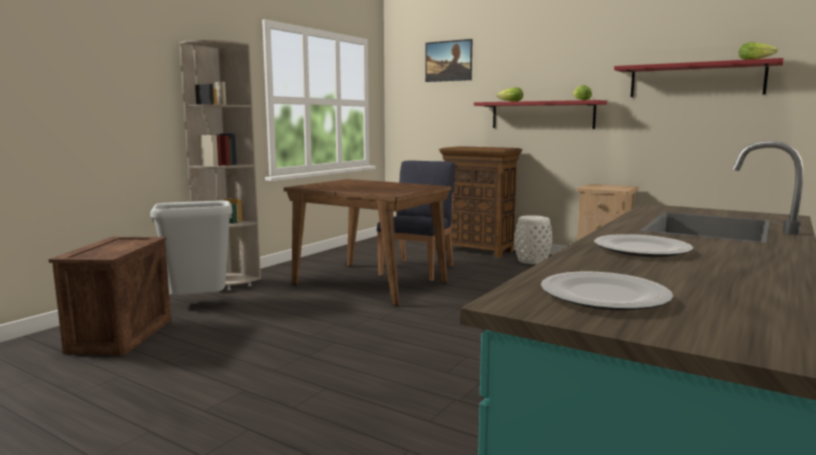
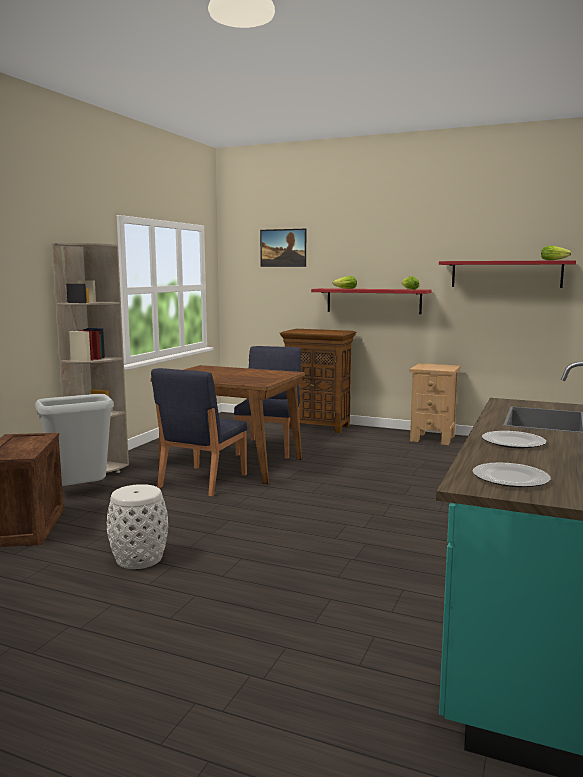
camera: 10 degrees left, 0 degrees up
white stool [514,215,553,264] -> white stool moved to [107,484,168,569]
none -> blue chair [151,368,247,496]

